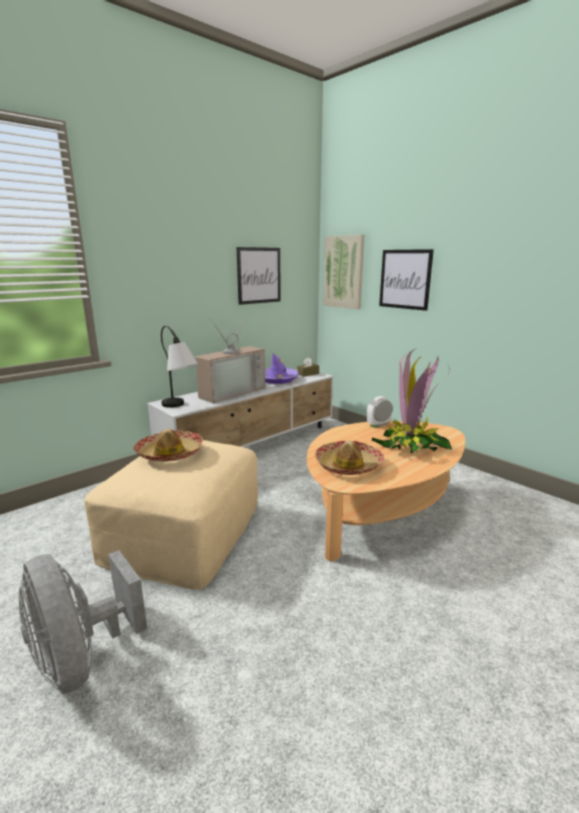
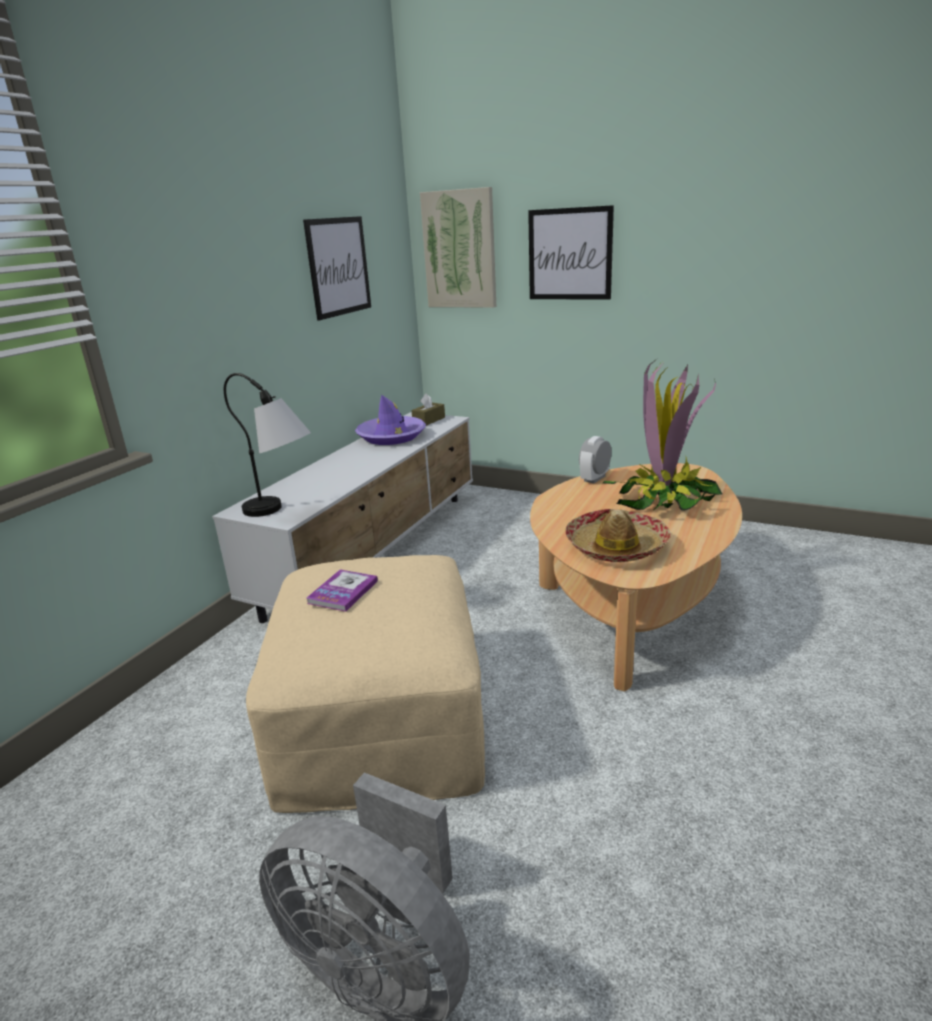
camera: 20 degrees left, 5 degrees up
hat [133,429,203,462] -> book [307,569,378,612]
television [195,314,265,403] -> none

